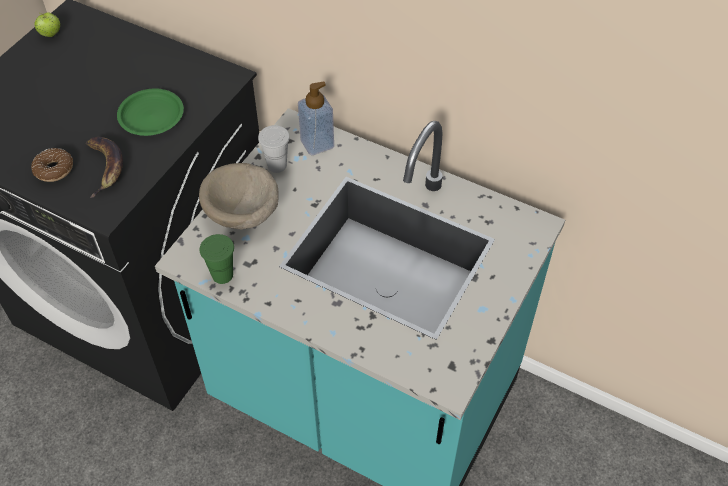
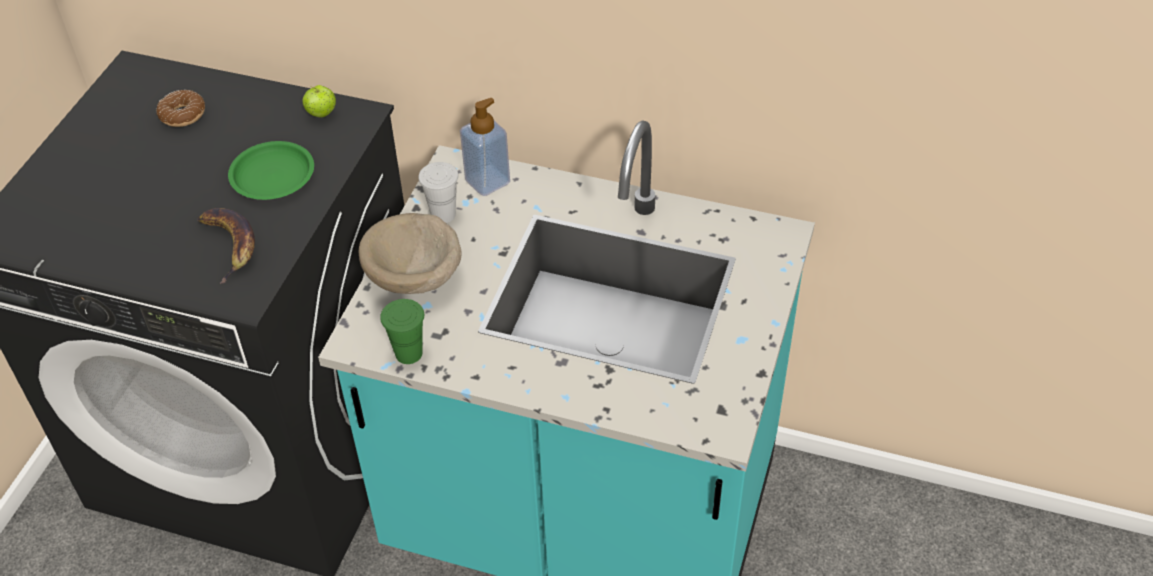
camera: 10 degrees left, 5 degrees down
donut [31,148,73,182] -> donut moved to [156,90,205,127]
apple [35,13,60,37] -> apple moved to [303,85,336,117]

